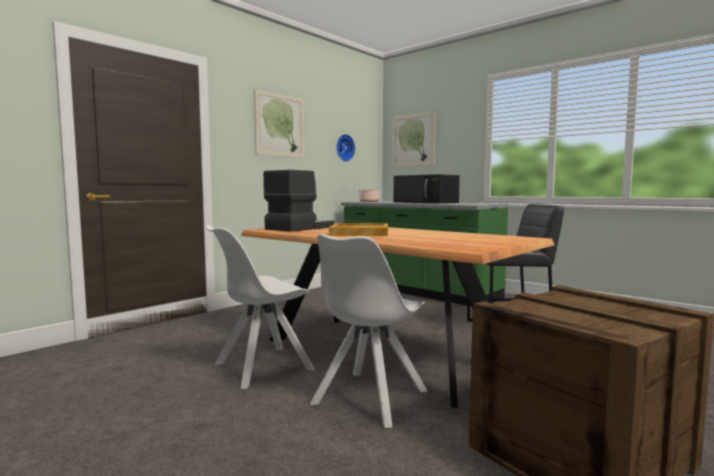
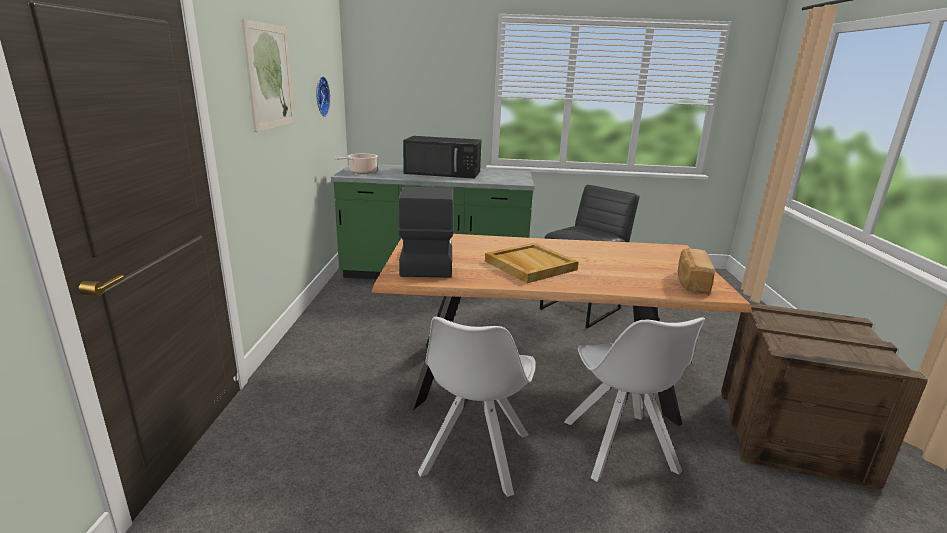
camera: 40 degrees left, 15 degrees up
picture [392,111,436,167] -> none
none -> bread [678,249,715,294]

